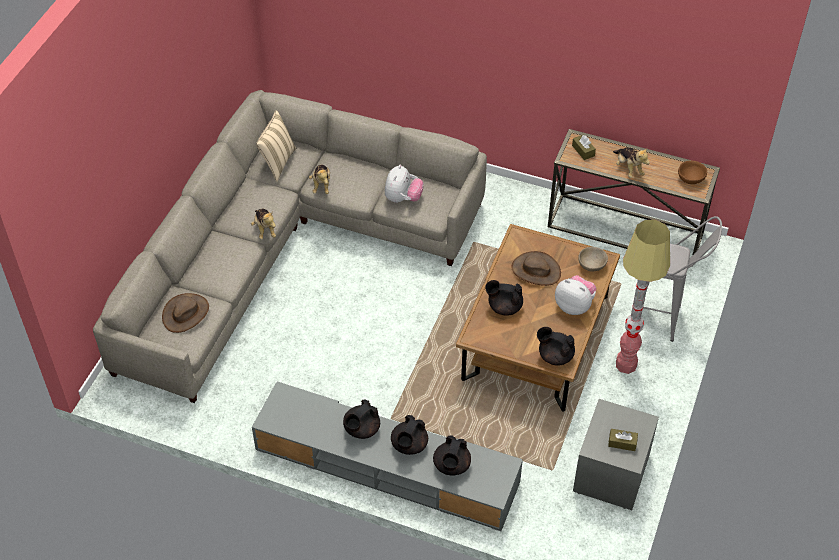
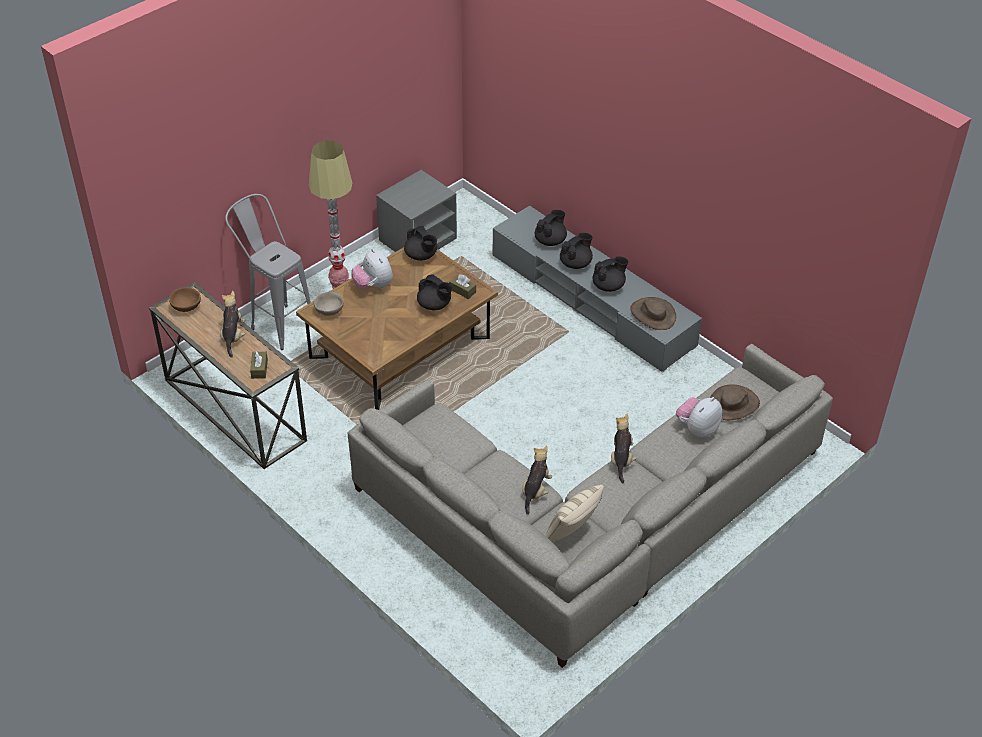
camera: 155 degrees left, 5 degrees down
plush toy [385,165,424,203] -> plush toy moved to [676,397,722,438]
brown hat [512,251,561,286] -> brown hat moved to [630,297,676,330]
brown tissue box [608,429,638,451] -> brown tissue box moved to [449,274,476,299]

